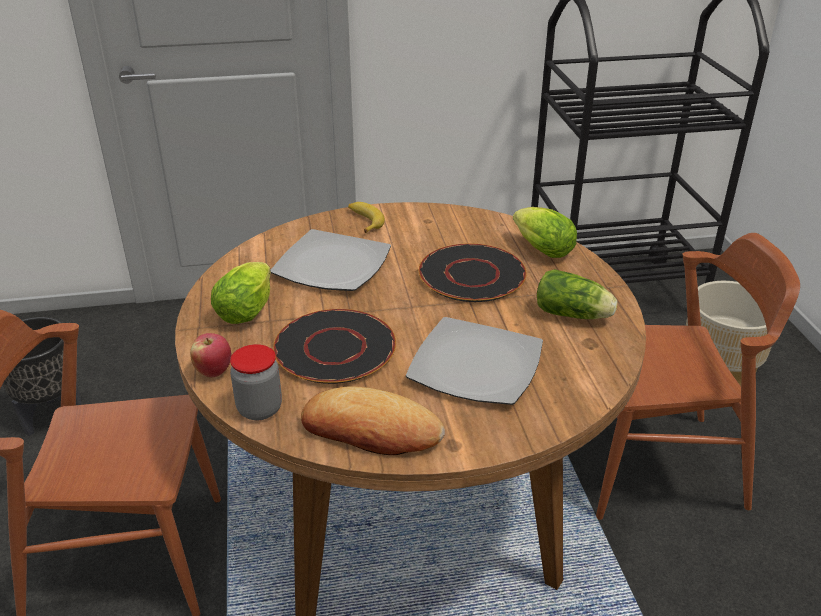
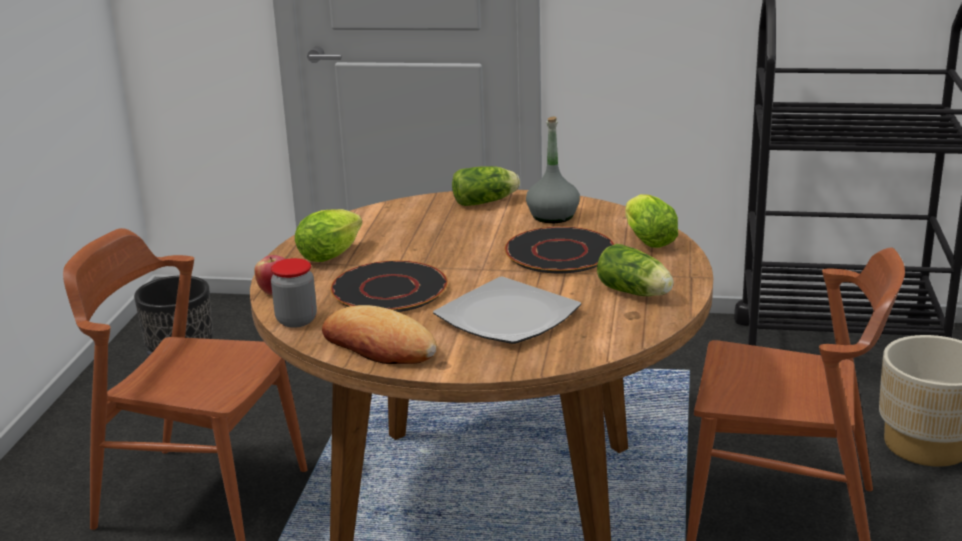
camera: 20 degrees right, 10 degrees down
plate [271,229,391,291] -> none
banana [348,202,385,233] -> lettuce [452,166,520,206]
none -> grey bottle [526,116,580,223]

